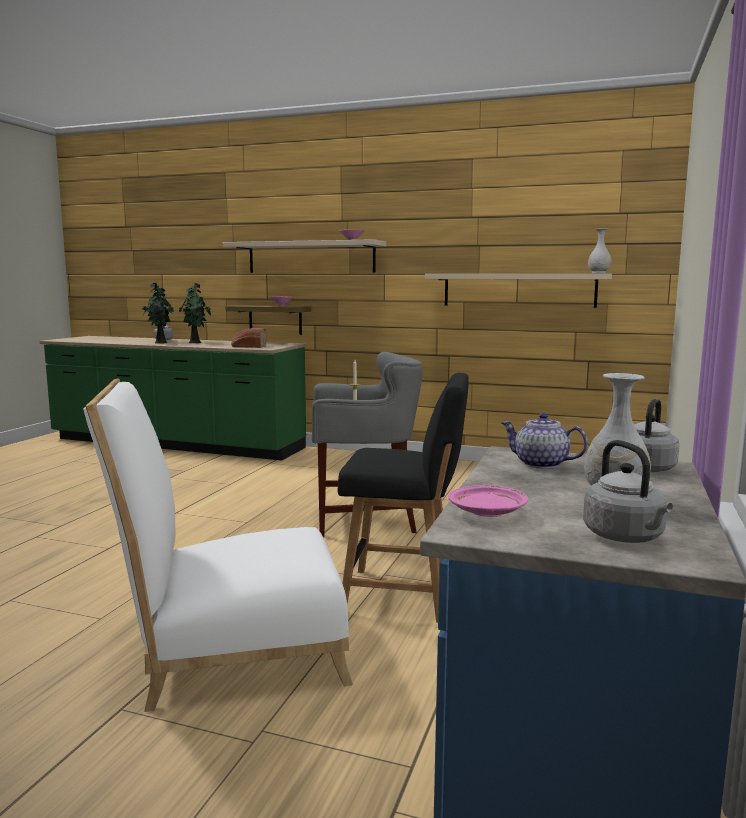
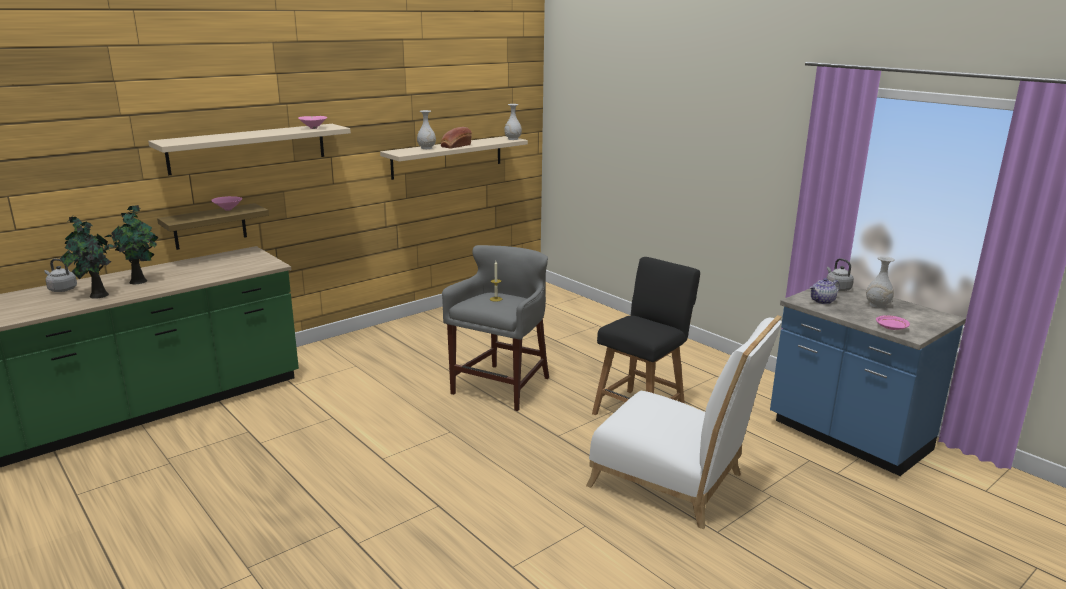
camera: 60 degrees left, 10 degrees up
white chair [83,378,353,712] -> white chair turned 75 degrees counterclockwise [586,315,782,529]
bread [231,328,267,348] -> bread moved to [441,127,472,149]
grey kettle [583,440,673,543] -> none
none -> white vase [417,110,436,149]

